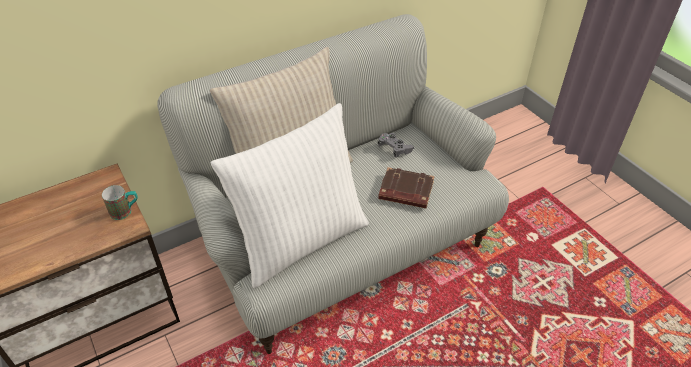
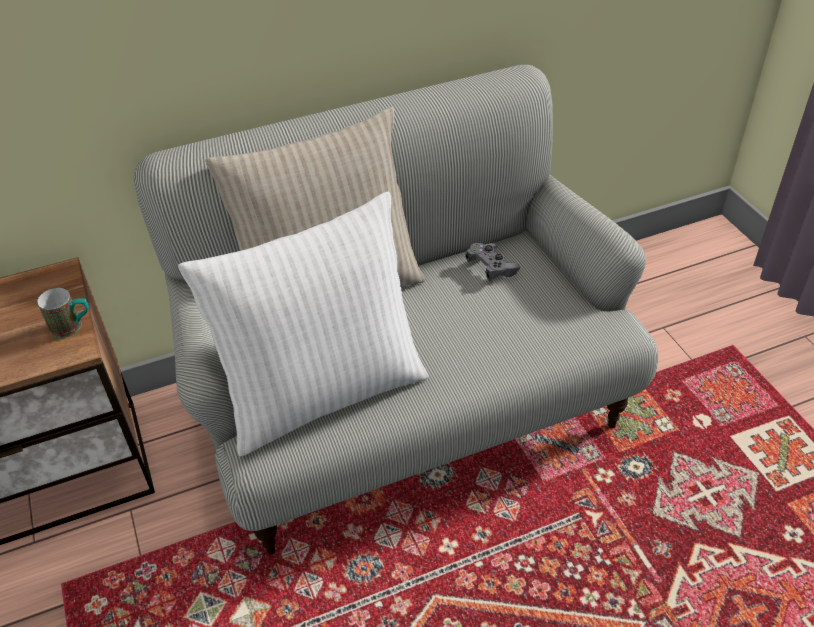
camera: 10 degrees right, 0 degrees up
brown book [378,167,435,209] -> none

